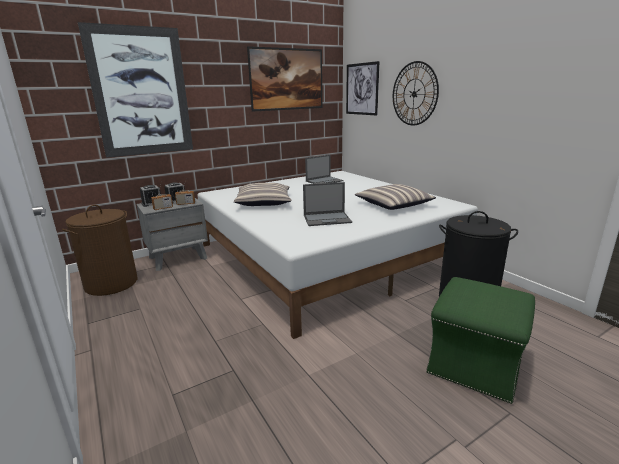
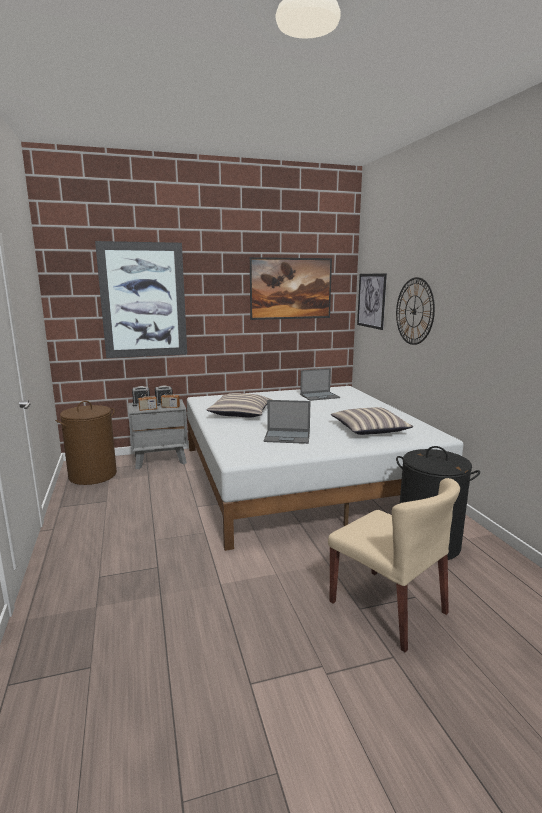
camera: 15 degrees right, 5 degrees down
green ottoman [426,277,535,404] -> beige chair [328,478,460,652]

